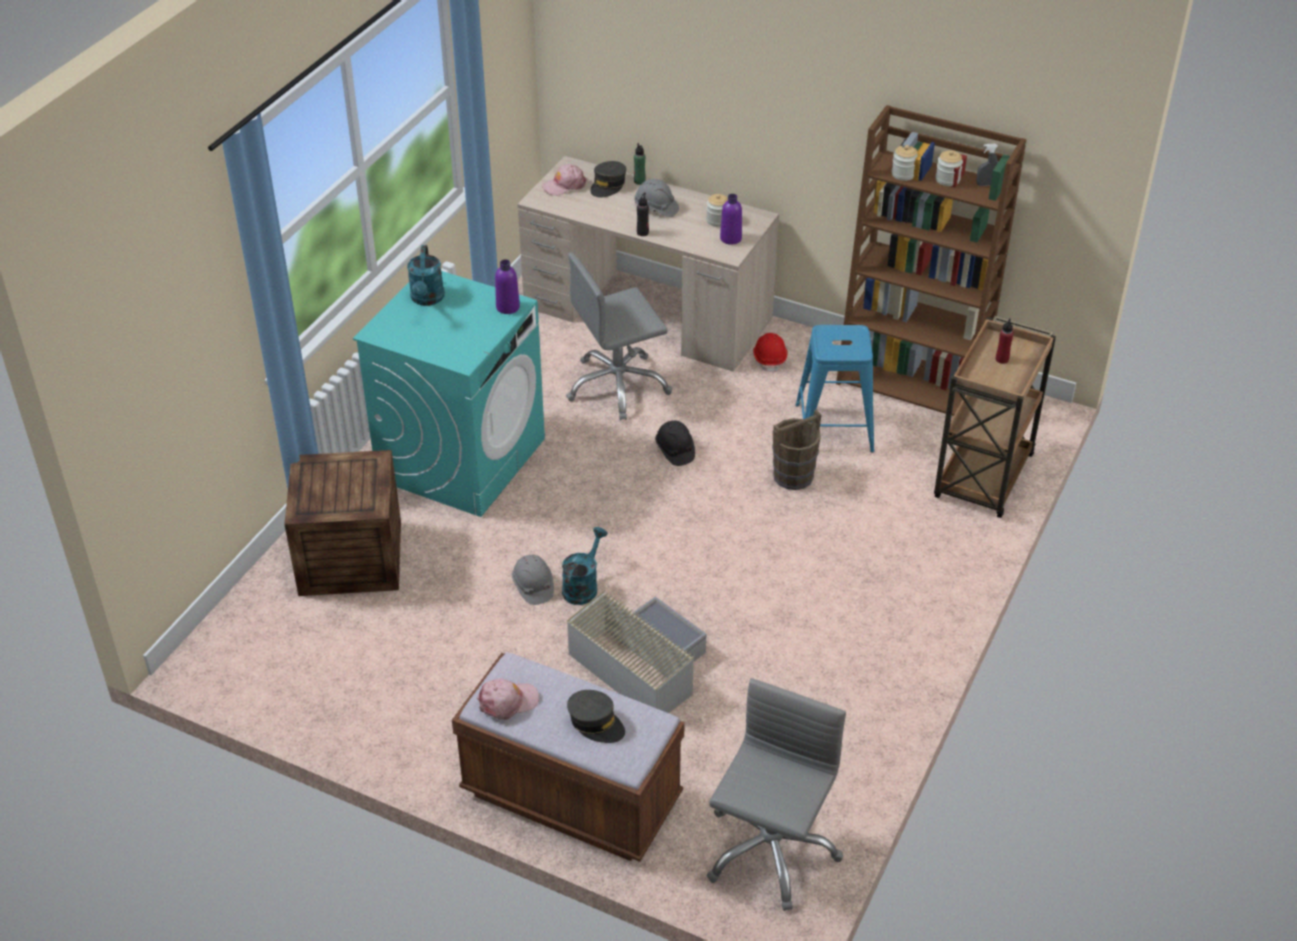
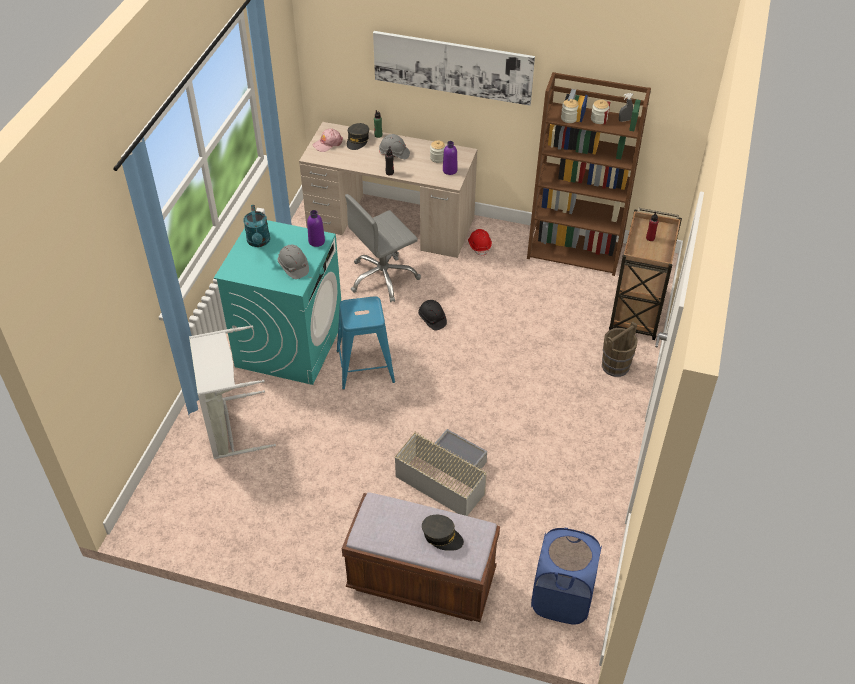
camera: 10 degrees left, 5 degrees up
crate [284,450,401,596] -> grey laundry basket [189,325,276,459]
pink cap [477,679,539,720] -> none
grey hard hat [512,555,554,605] -> grey hard hat moved to [278,245,309,279]
turquoise watering can [562,527,608,605] -> none
grey office chair [706,678,846,911] -> blue laundry basket [531,528,602,625]
brown bucket [772,409,822,490] -> brown bucket moved to [602,321,638,377]
blue stool [795,325,874,453] -> blue stool moved to [337,296,395,390]
none -> picture [373,31,535,106]

